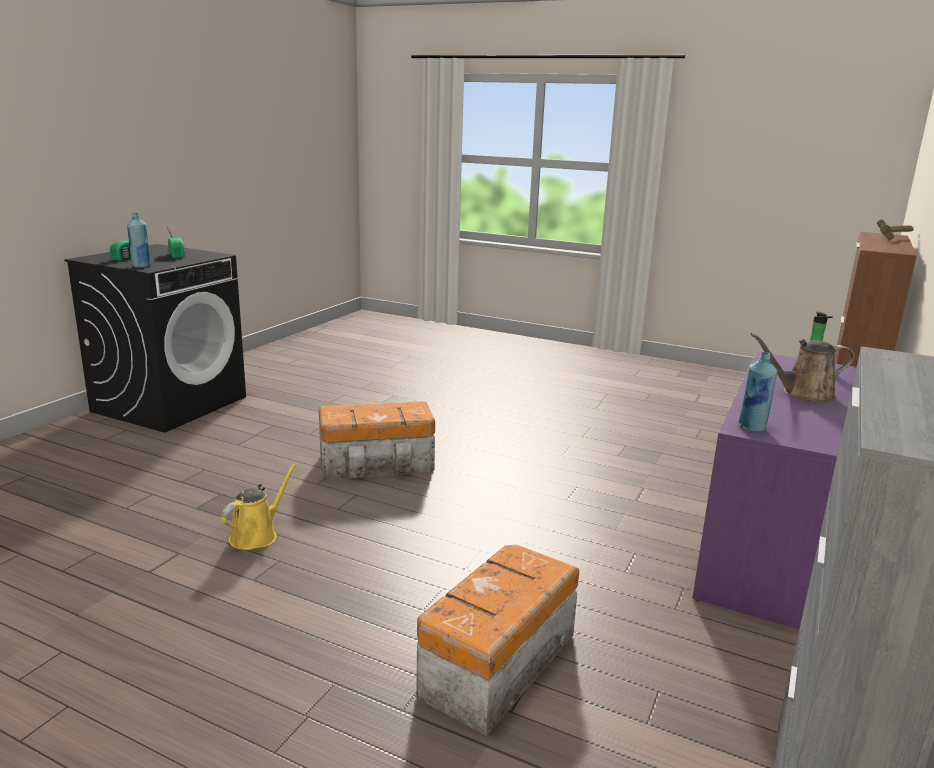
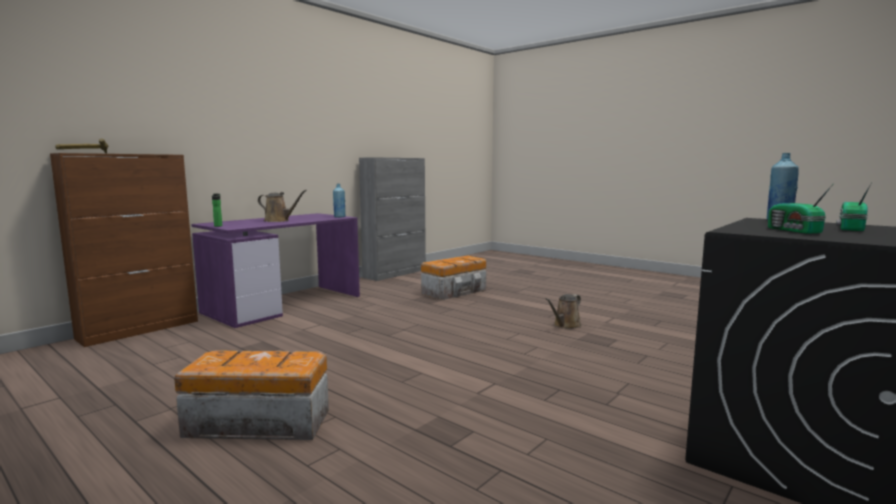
camera: 165 degrees left, 10 degrees down
yellow watering can [221,462,298,550] -> brown watering can [545,294,582,329]
storage box [319,401,435,480] -> storage box moved to [174,350,329,440]

